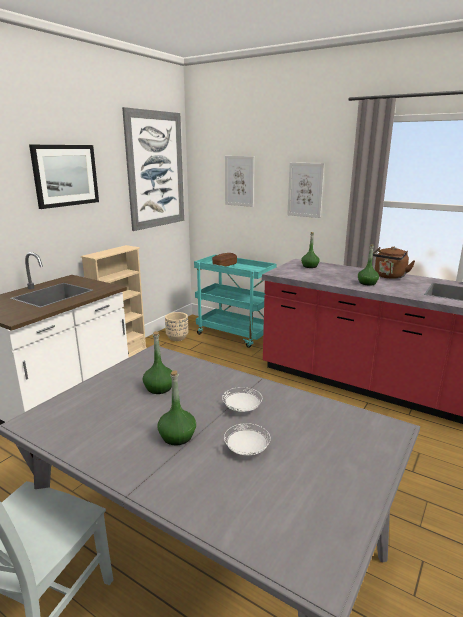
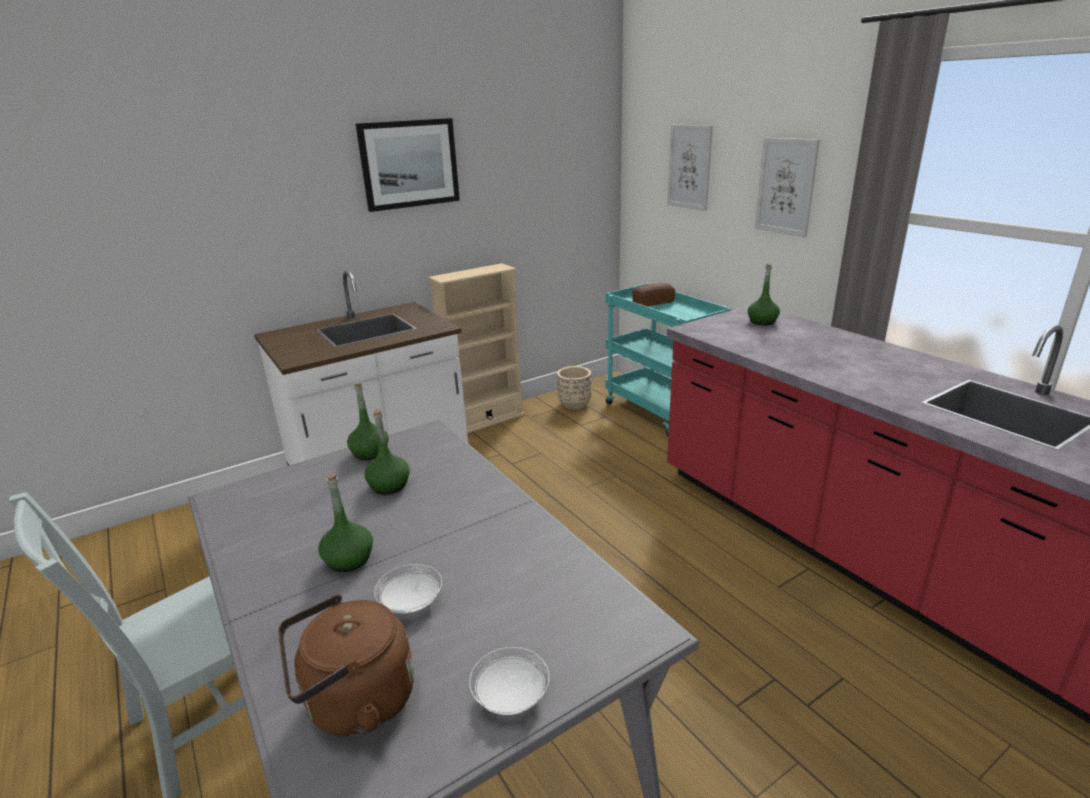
camera: 25 degrees right, 5 degrees up
picture [122,107,184,231] -> none
white plate [222,387,262,412] -> white plate moved to [469,647,549,715]
green bottle [358,244,379,286] -> green bottle moved to [347,383,389,460]
brown kettle [373,247,415,279] -> brown kettle moved to [278,595,414,737]

